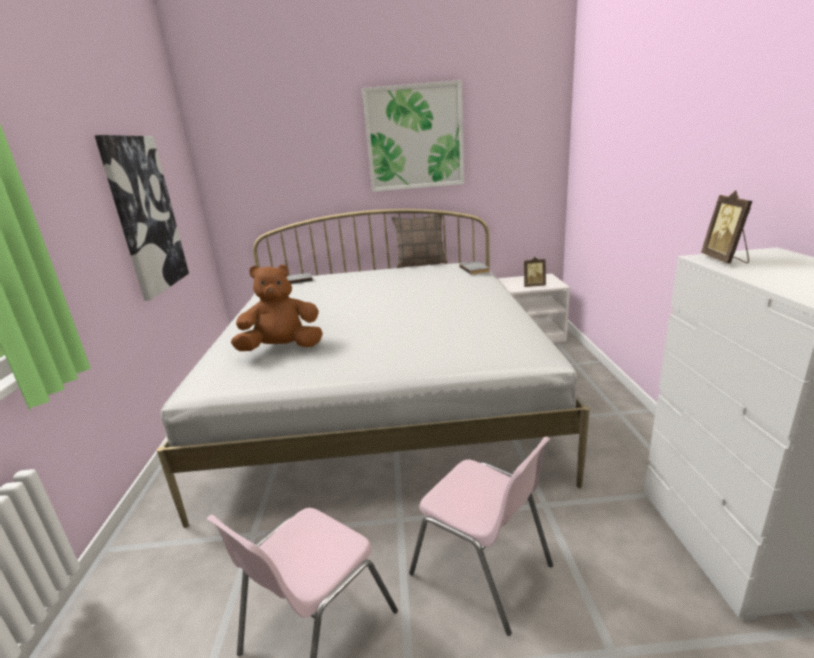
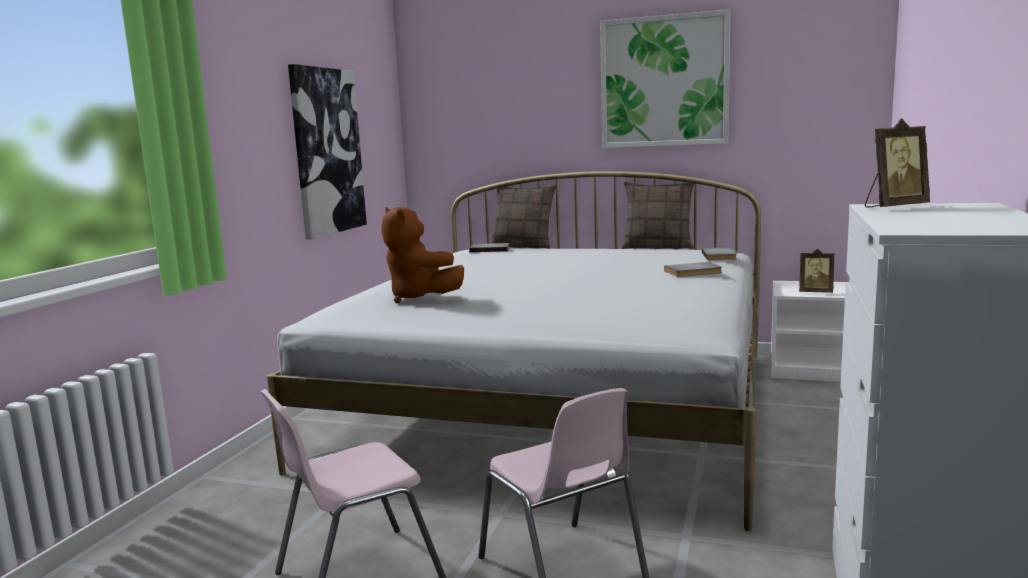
camera: 20 degrees right, 10 degrees down
brown plush toy [231,264,323,351] -> brown plush toy turned 135 degrees counterclockwise [382,207,464,304]
picture frame [701,190,753,264] -> picture frame turned 135 degrees counterclockwise [865,118,930,207]
none -> pillow [490,183,557,249]
none -> grey book [664,262,722,277]

